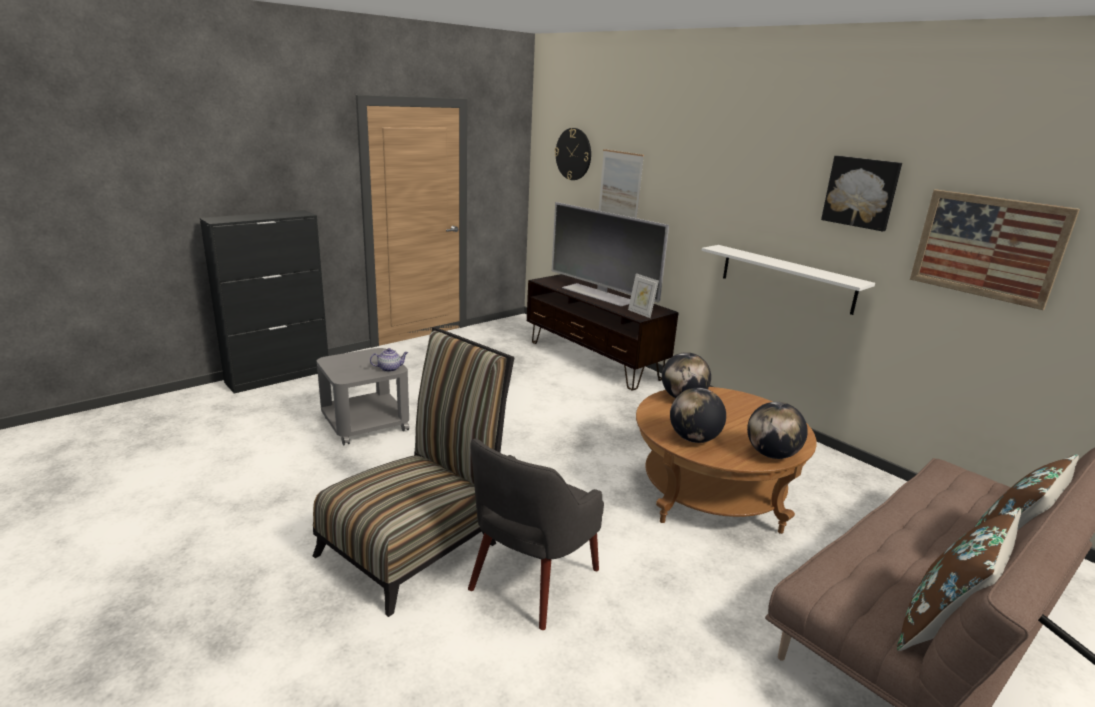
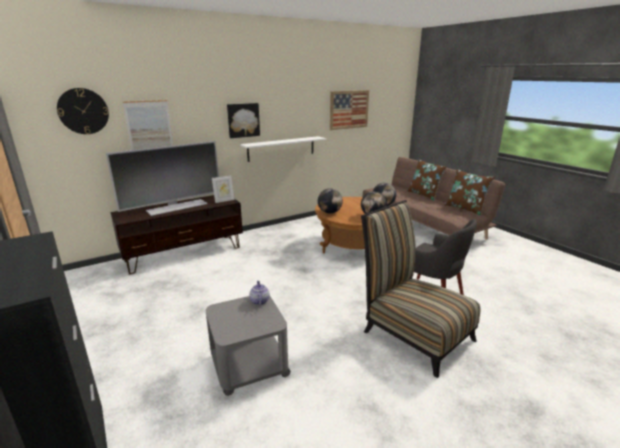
camera: 80 degrees left, 0 degrees up
picture [821,156,902,231] -> picture moved to [227,103,260,138]

